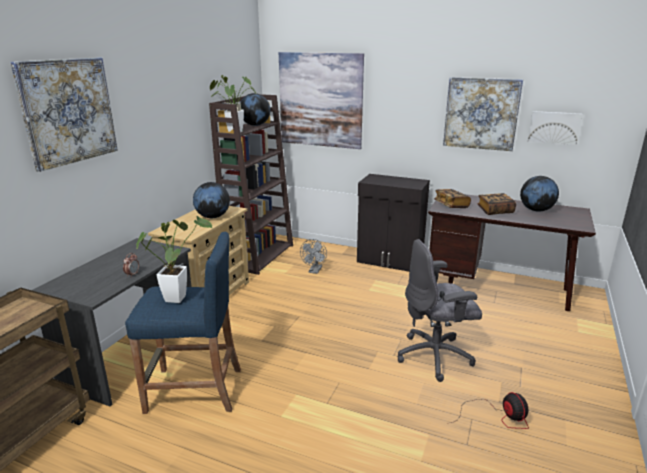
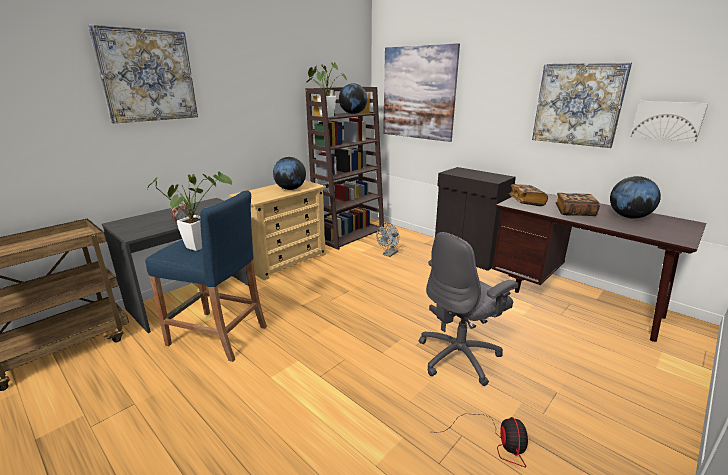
camera: 20 degrees right, 0 degrees up
grey office chair [398,239,482,382] -> grey office chair turned 45 degrees counterclockwise [419,232,519,386]

